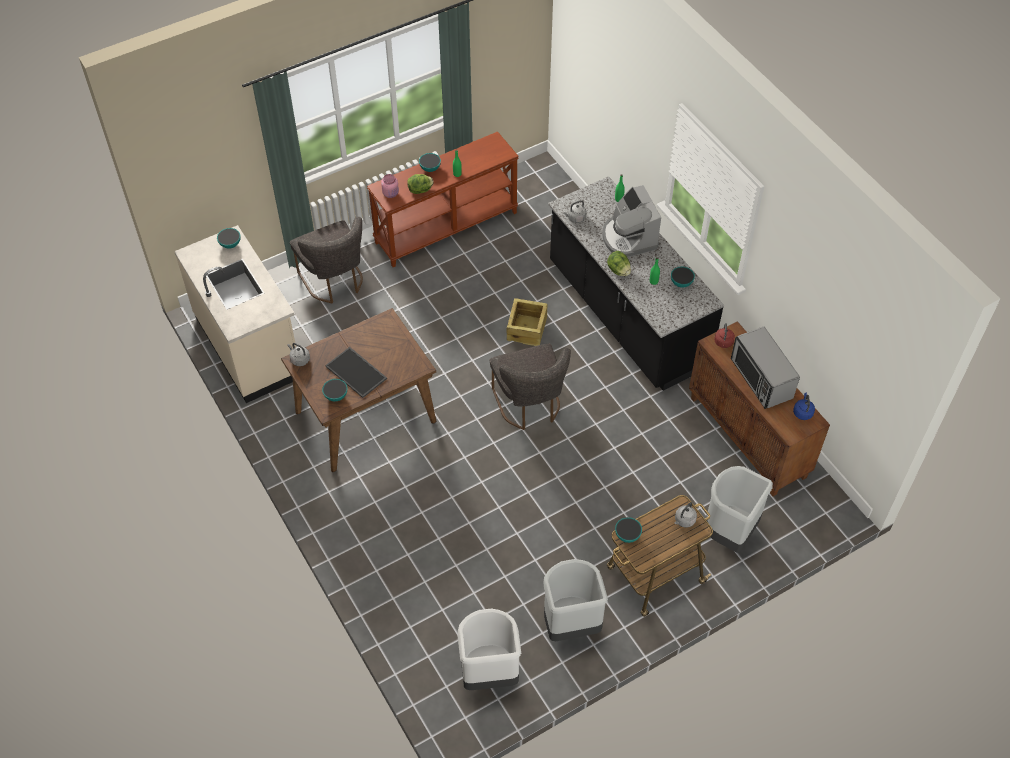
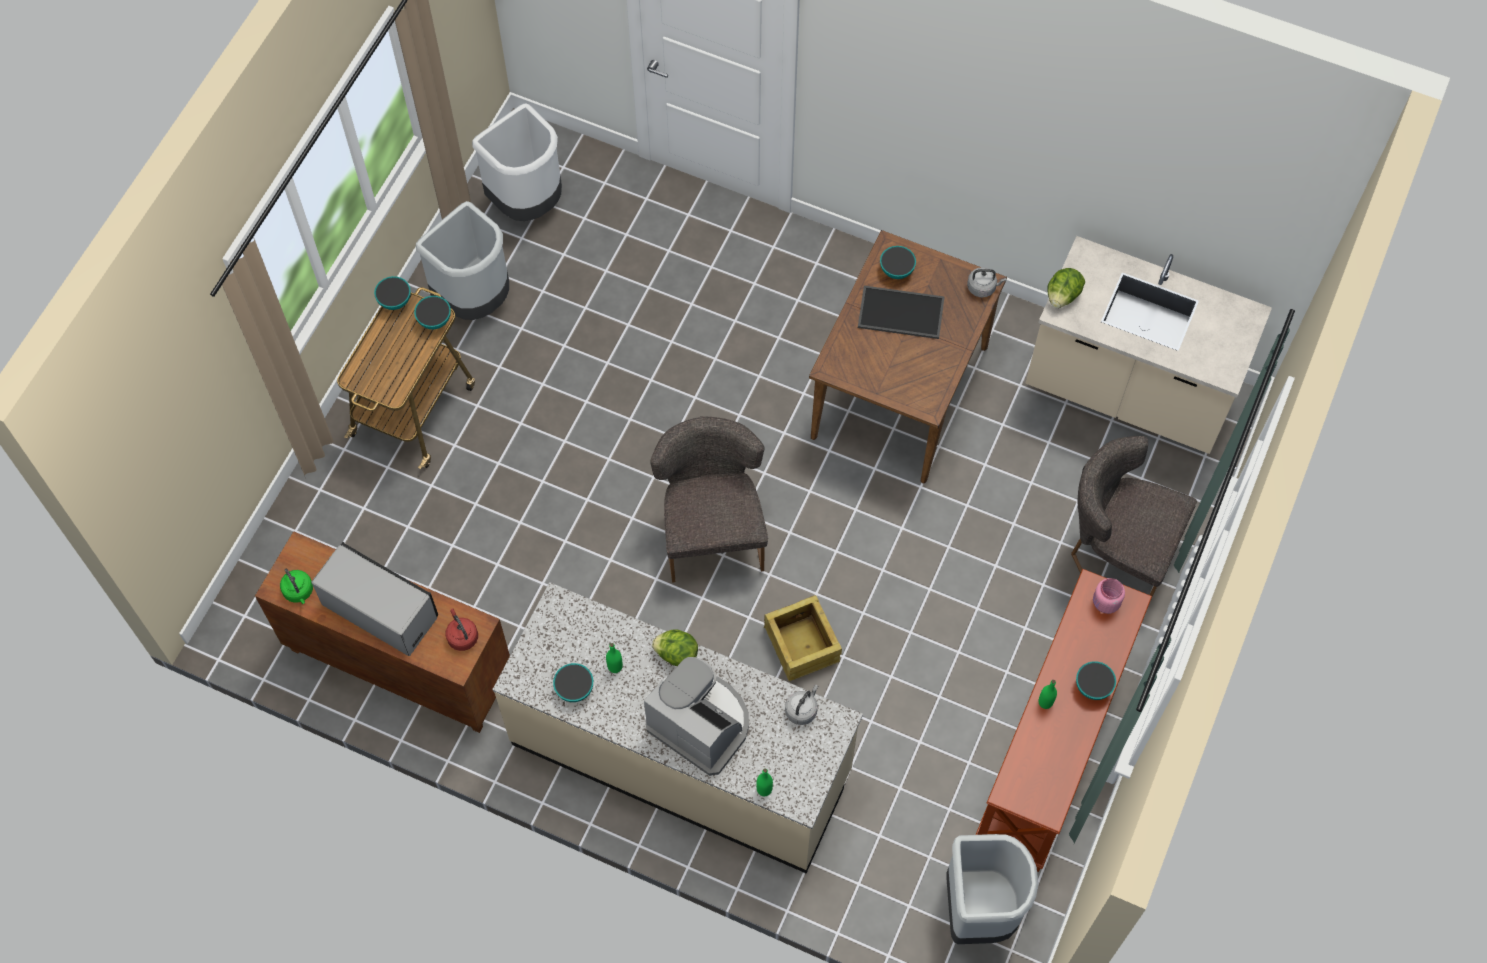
camera: 145 degrees right, 10 degrees up
bowl [217,228,241,249] -> bowl moved to [374,276,411,310]
lettuce [407,174,434,194] -> lettuce moved to [1047,268,1085,308]
grey chair [490,344,571,430] -> grey chair turned 45 degrees clockwise [650,416,768,583]
black counter [548,176,724,391] -> beige counter [492,582,863,873]
grey kettle [674,502,697,528] -> none
grey trash can [706,466,773,553] -> grey trash can moved to [946,834,1038,944]
blue kettle [793,393,815,420] -> green kettle [280,569,313,604]

